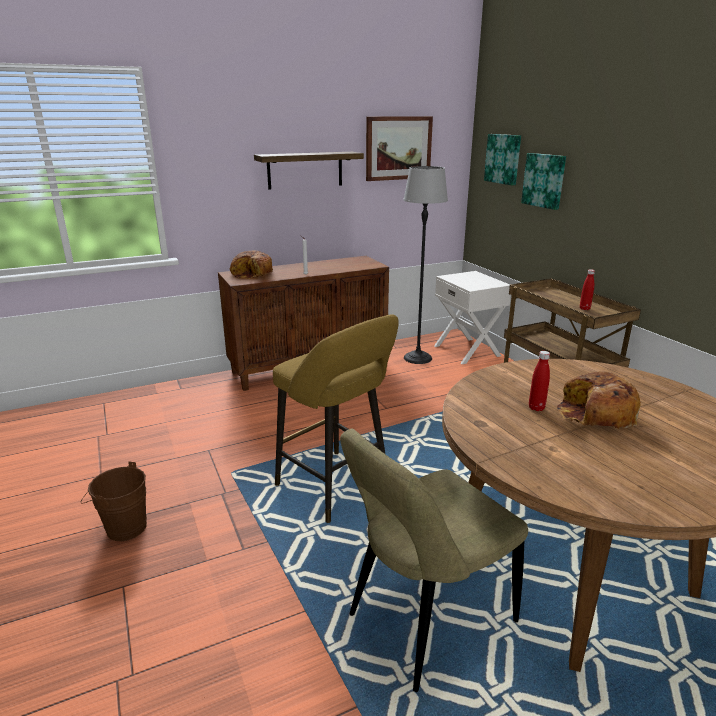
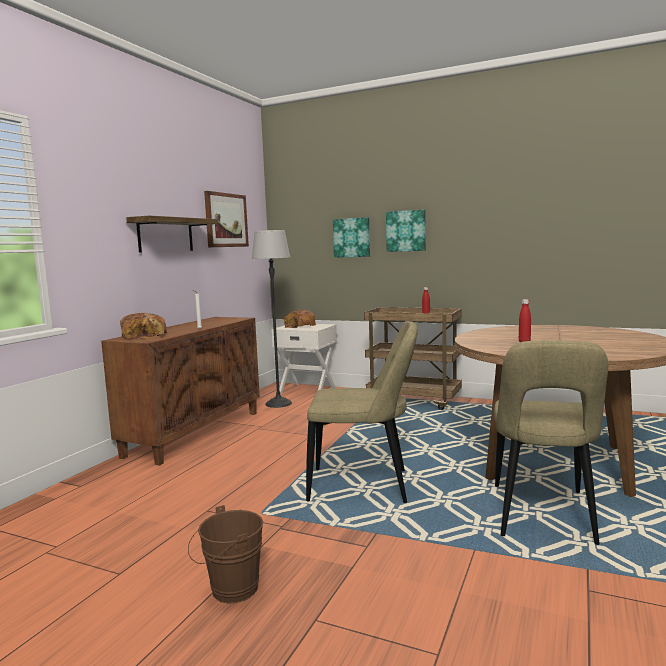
camera: 40 degrees left, 15 degrees down
yellow stool [273,314,399,523] -> beige chair [306,321,418,503]
picture [484,134,521,185] -> picture moved to [386,209,426,252]
bread [556,371,641,429] -> bread moved to [284,310,316,328]

